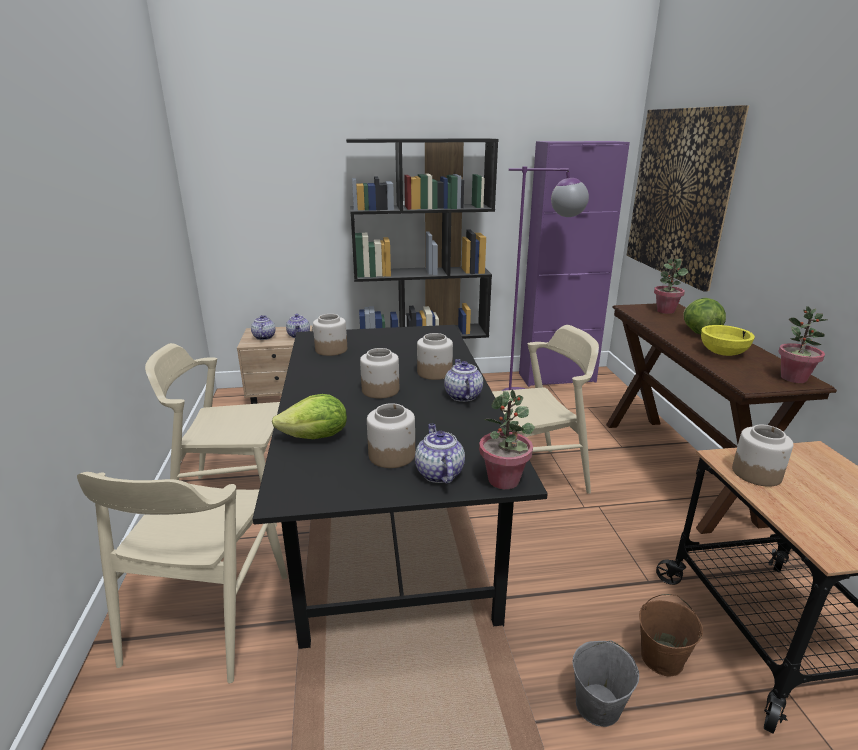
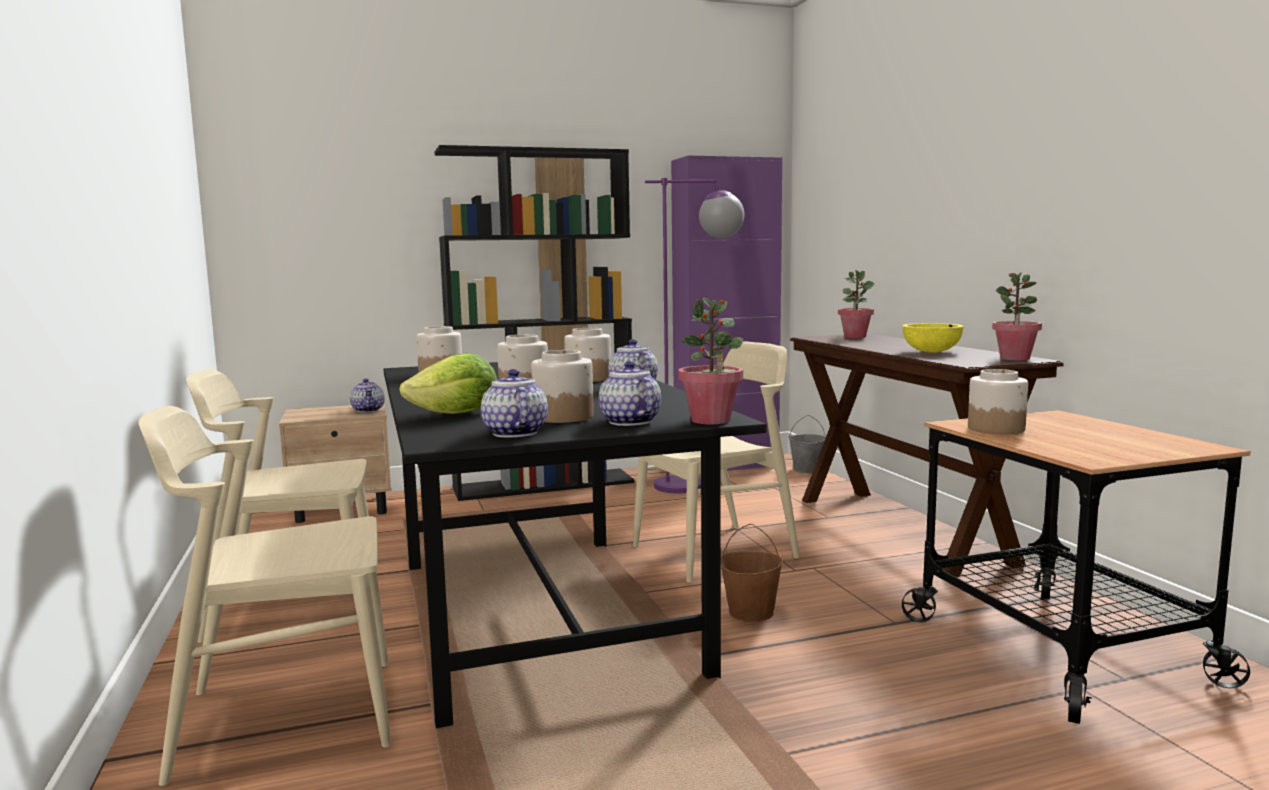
camera: 10 degrees left, 15 degrees down
beige chair [77,472,287,683] -> beige chair turned 75 degrees clockwise [138,406,392,786]
teapot [251,315,276,340] -> teapot moved to [481,369,548,437]
grey bucket [573,640,639,727] -> grey bucket moved to [788,415,826,473]
picture [626,105,749,291] -> none
brown bucket [639,594,703,676] -> brown bucket moved to [721,524,783,622]
lettuce [683,298,726,334] -> none

